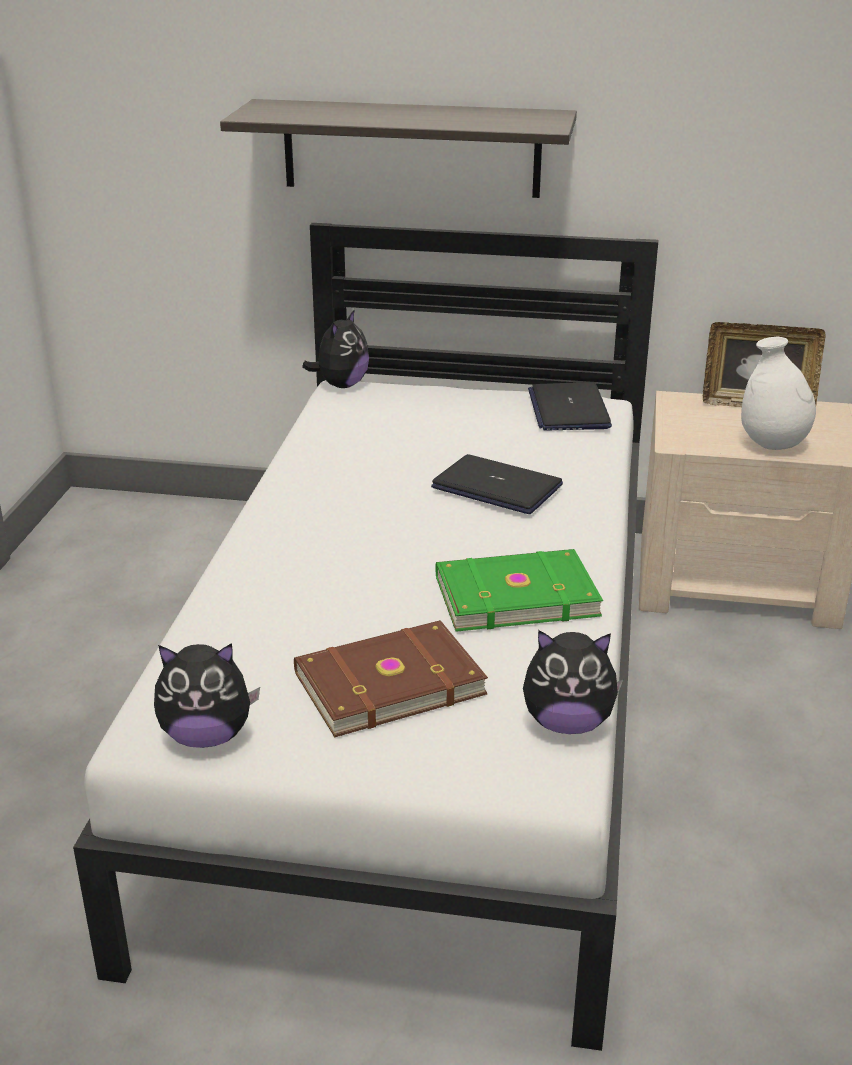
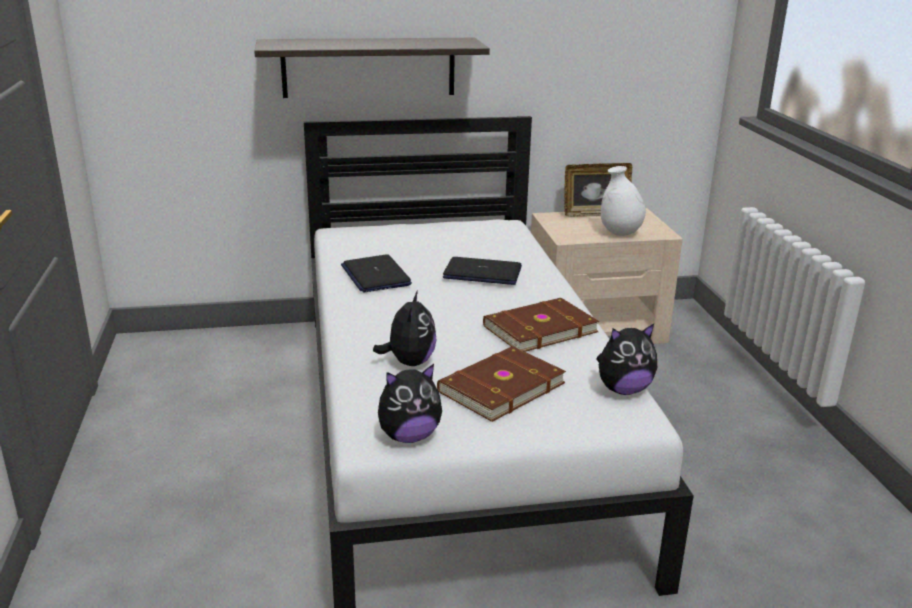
camera: 20 degrees left, 5 degrees down
plush toy [302,309,369,388] -> plush toy moved to [373,291,436,366]
green book [436,549,603,632] -> brown book [483,298,599,352]
laptop [528,382,612,431] -> laptop moved to [341,254,412,292]

